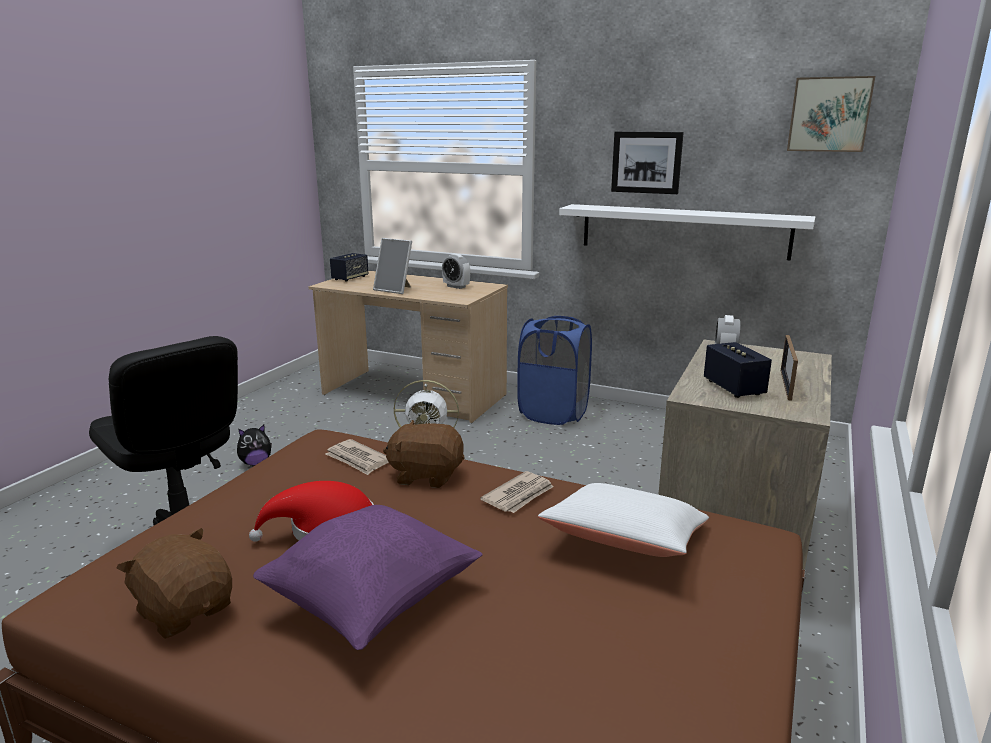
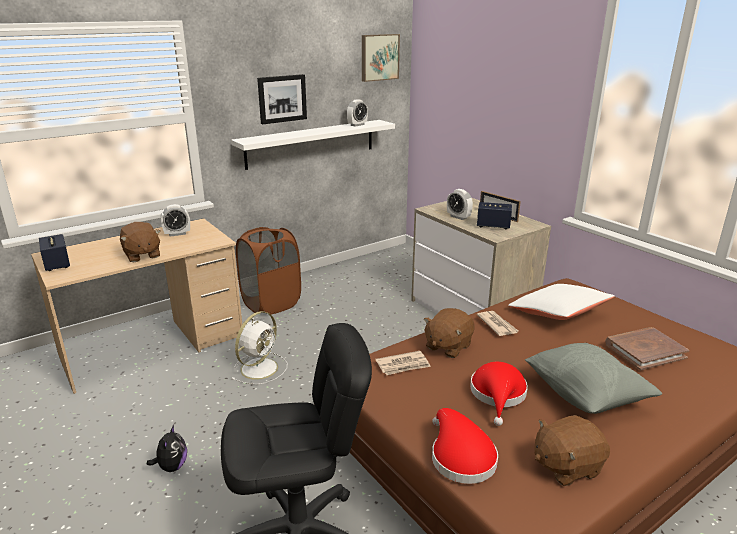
camera: 60 degrees left, 5 degrees up
purple pillow [253,505,483,650] -> grey pillow [525,343,662,414]
picture frame [373,238,412,294] -> brown plush toy [120,222,160,262]
blue laundry basket [517,316,592,425] -> brown laundry basket [236,227,301,314]
none -> alarm clock [347,99,368,127]
none -> red hat [432,408,498,484]
none -> brown book [606,327,689,370]

